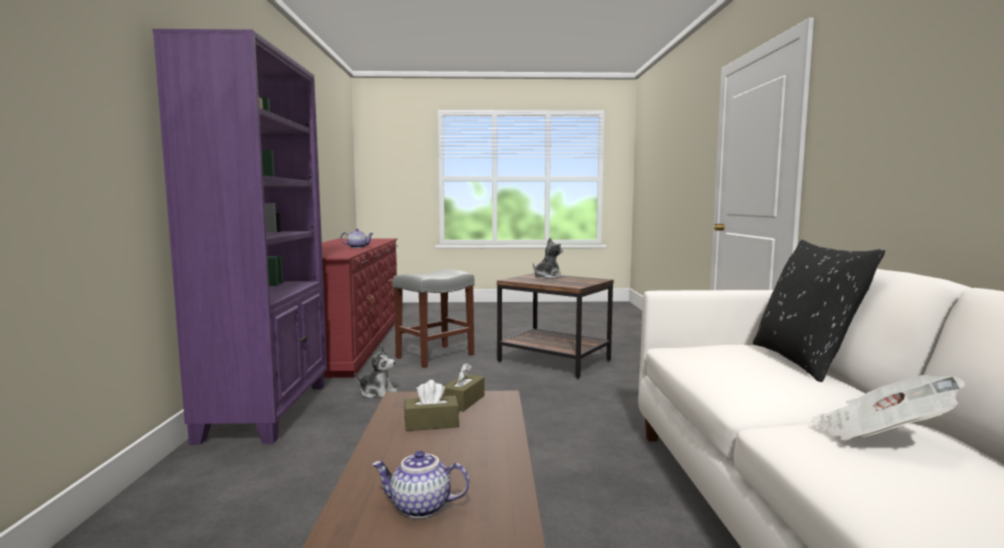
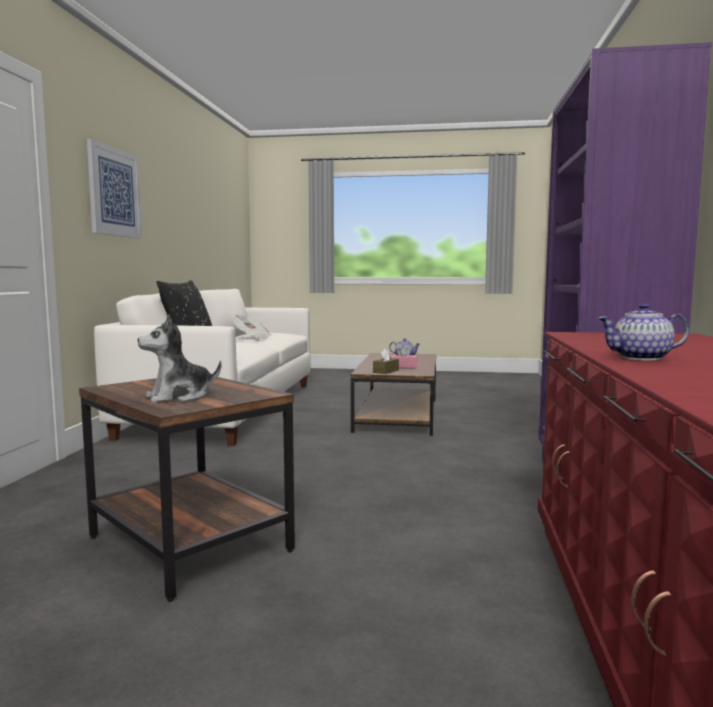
camera: 170 degrees left, 0 degrees up
plush toy [355,346,397,398] -> none
grey stool [393,269,475,368] -> none
brown tissue box [404,380,459,431] -> pink tissue box [390,345,417,368]
none -> picture [87,139,142,238]

